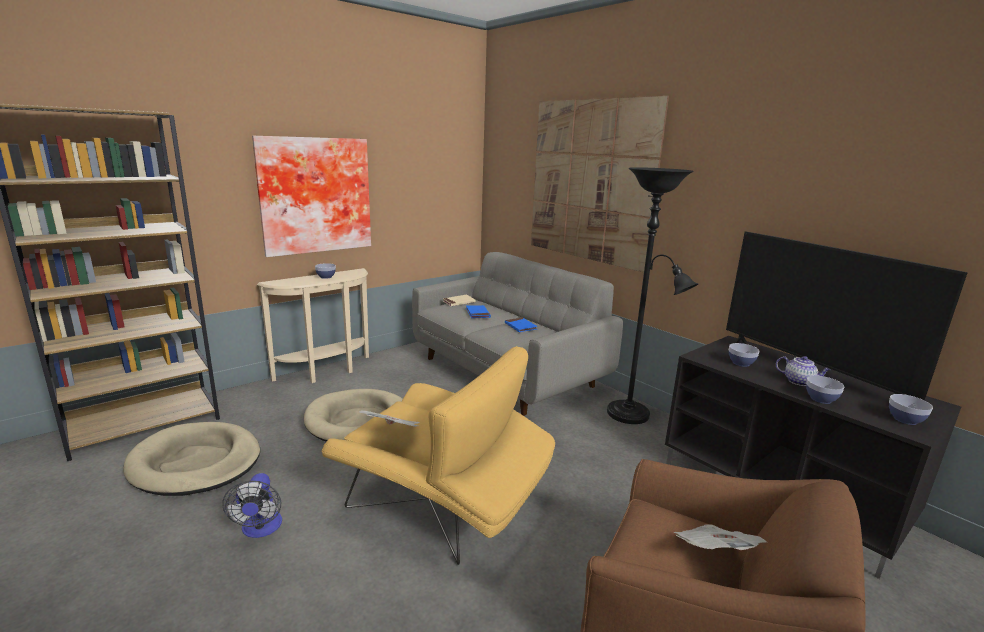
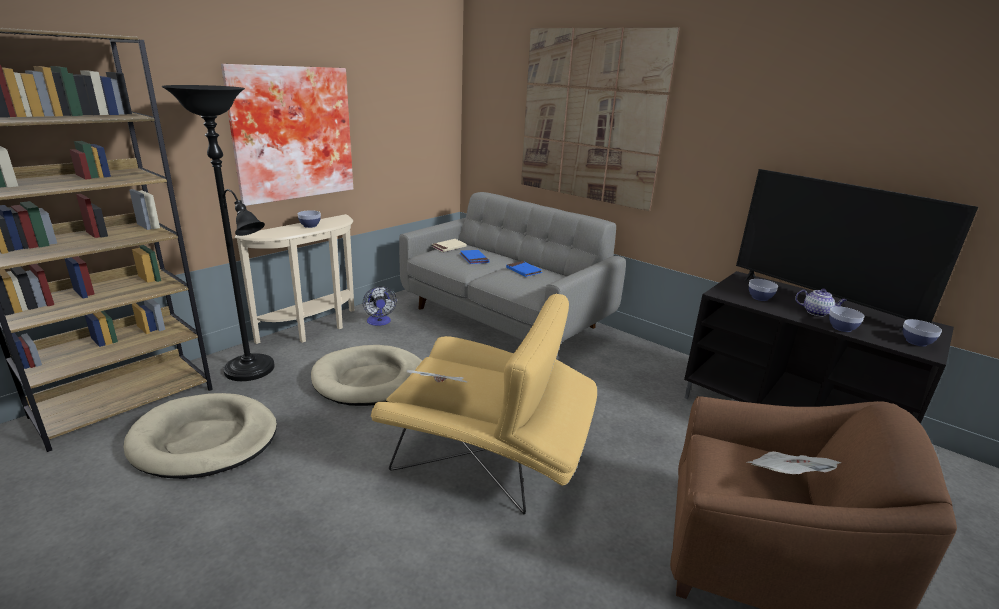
camera: 10 degrees left, 5 degrees up
fan [222,473,282,538] -> fan moved to [363,286,397,326]
black floor lamp [607,167,698,424] -> black floor lamp moved to [161,85,275,381]

